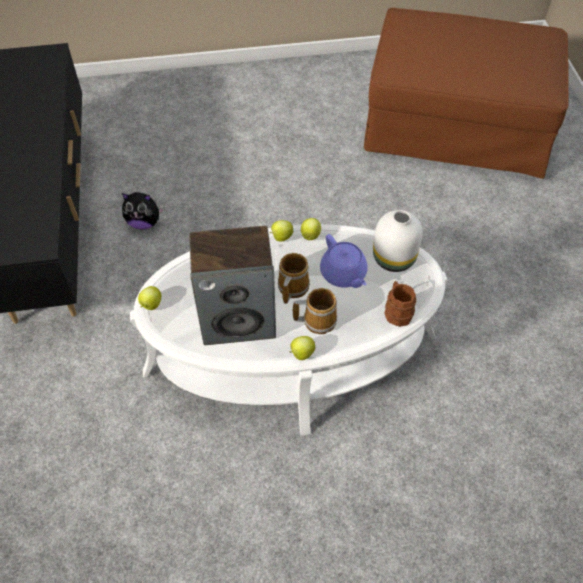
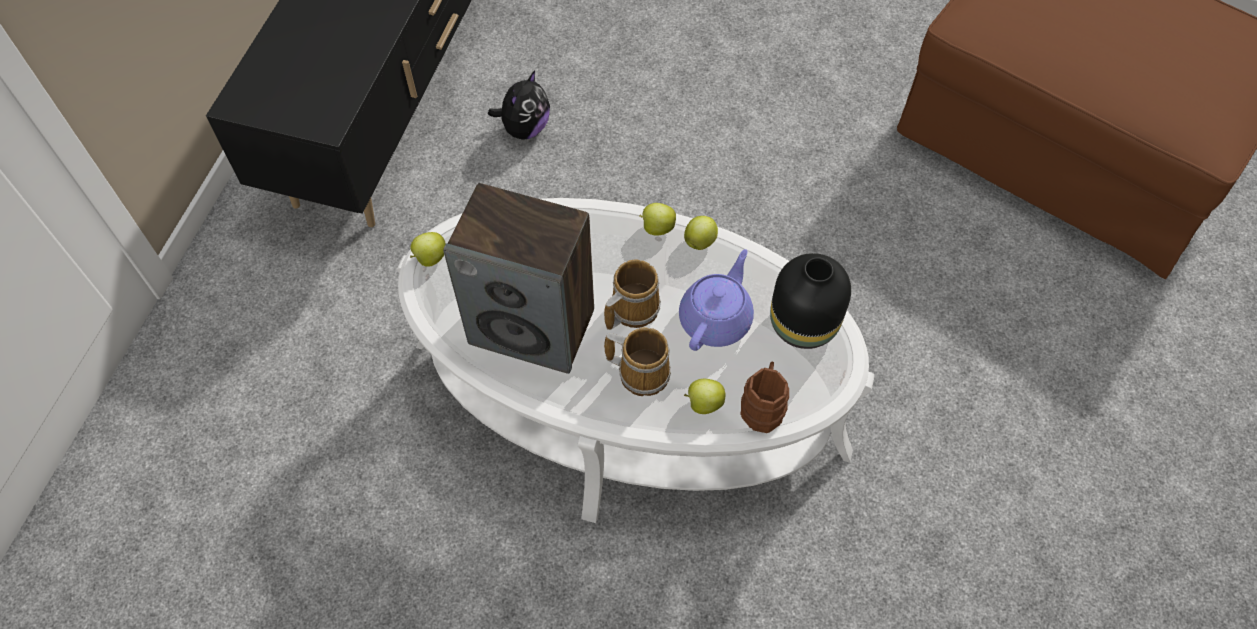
camera: 25 degrees right, 5 degrees up
plush toy [122,192,164,230] -> plush toy turned 90 degrees counterclockwise [488,70,550,140]
apple [289,336,315,360] -> apple moved to [684,379,726,414]
purple teapot [320,234,368,288] -> purple teapot turned 150 degrees counterclockwise [679,249,754,351]
white vase [373,210,423,272] -> black vase [770,253,851,349]

